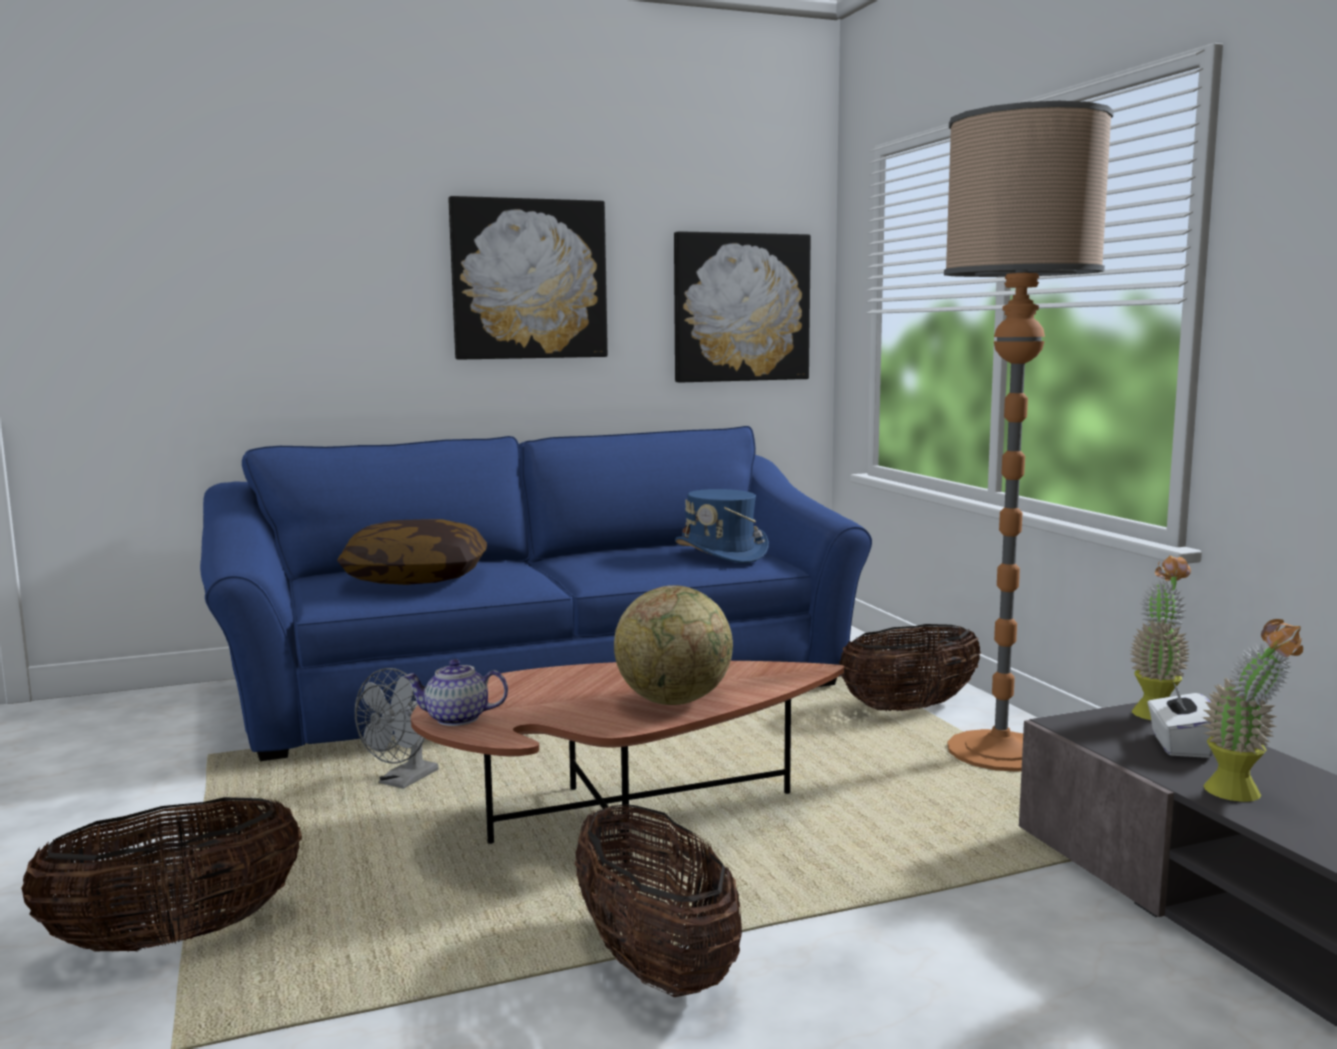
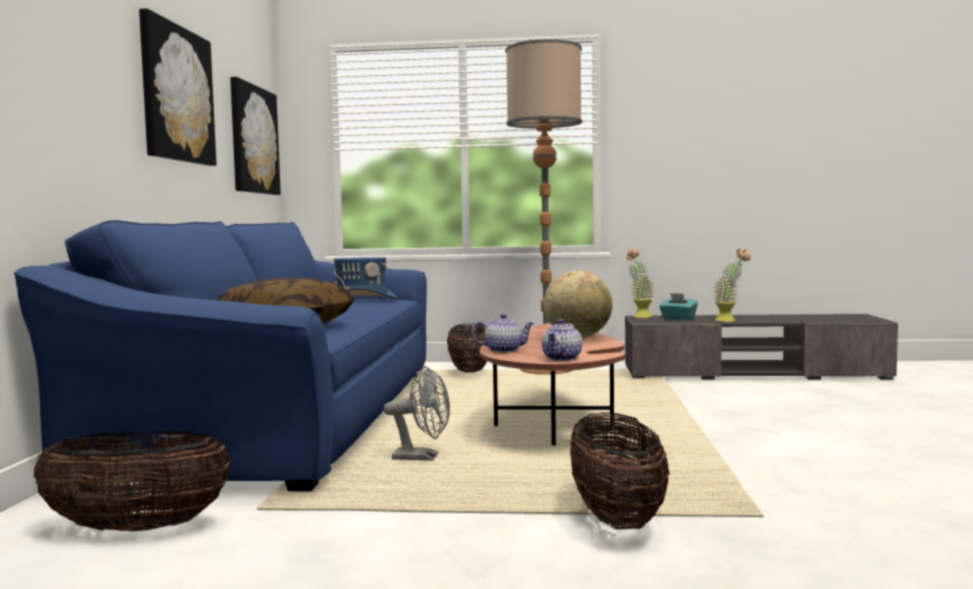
camera: 65 degrees left, 5 degrees down
grey fan [355,668,438,789] -> grey fan turned 45 degrees counterclockwise [383,366,450,461]
basket [575,804,742,997] -> basket moved to [34,431,230,531]
white tissue box [1147,682,1213,758] -> turquoise tissue box [659,293,698,320]
none -> teapot [472,314,534,353]

